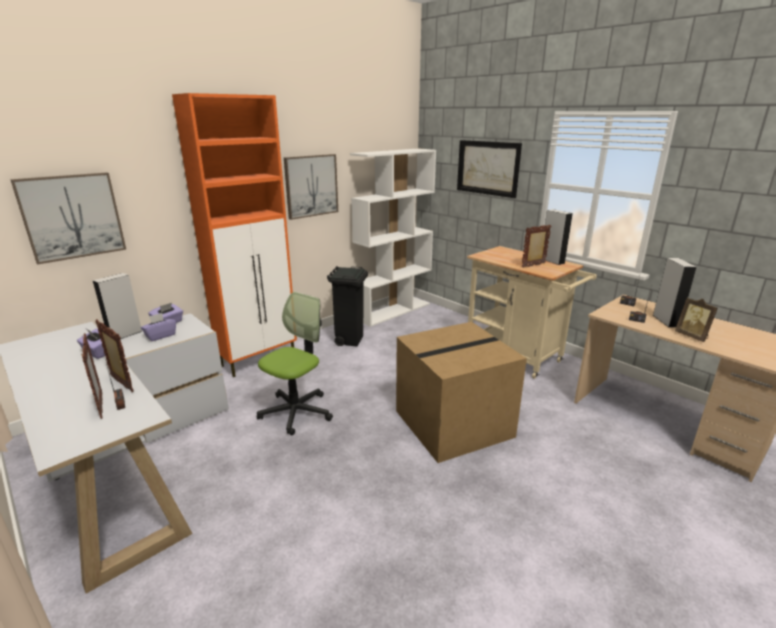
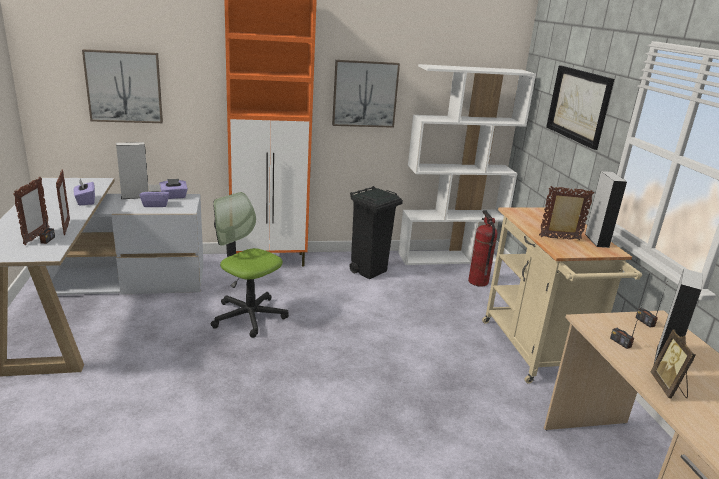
camera: 30 degrees right, 0 degrees up
office chair [257,292,333,435] -> office chair turned 120 degrees counterclockwise [211,192,289,338]
cardboard box [396,322,527,463] -> none
none -> fire extinguisher [468,210,498,287]

